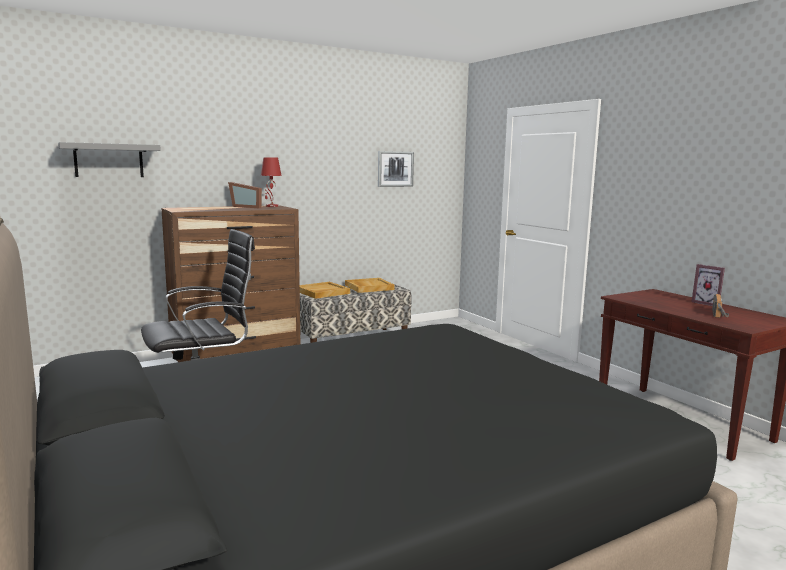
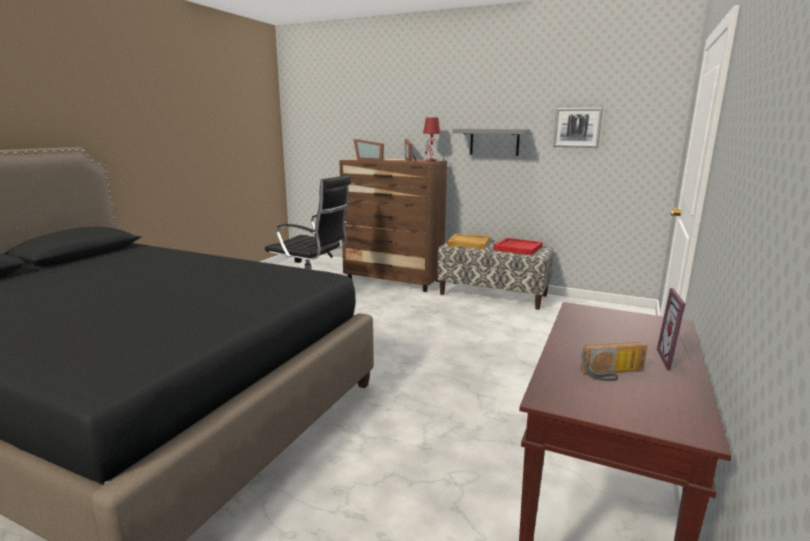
camera: 55 degrees right, 5 degrees up
grey shelf [58,142,161,177] -> grey shelf moved to [452,129,530,156]
beige tray [345,278,395,293] -> red tray [494,238,543,255]
none -> picture frame [354,139,384,161]

